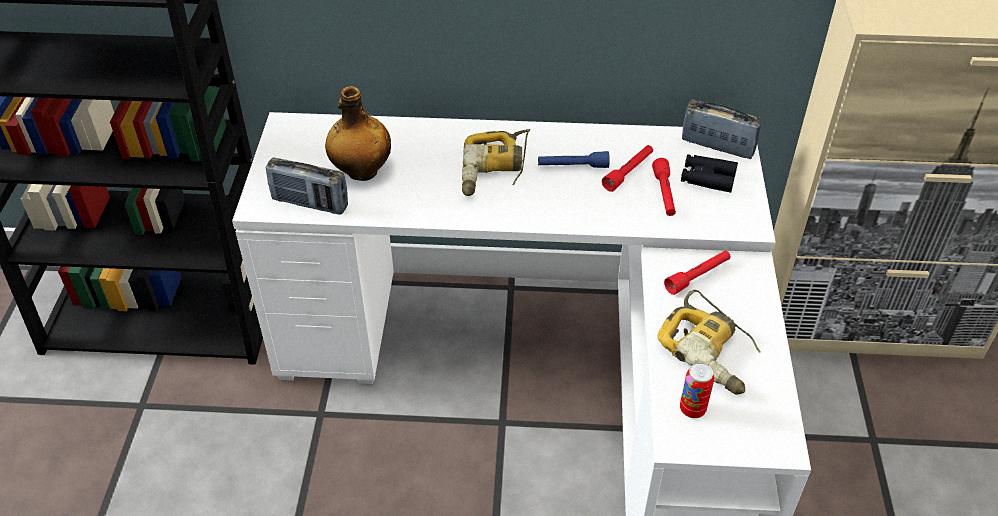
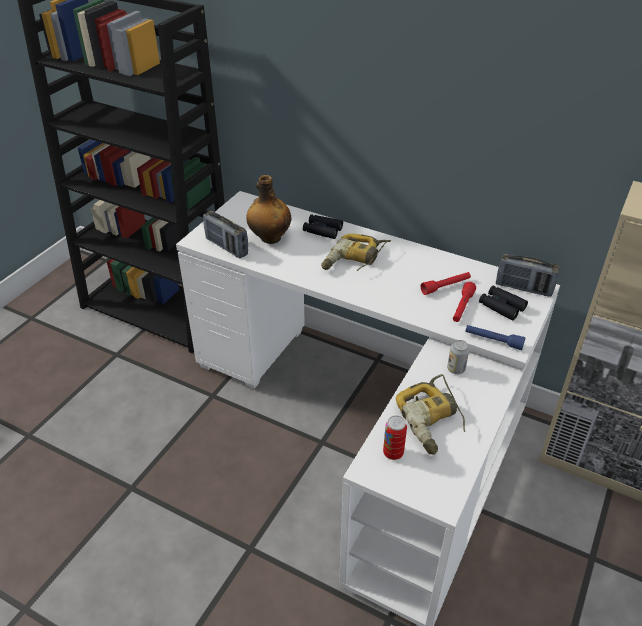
camera: 25 degrees right, 5 degrees down
blue flashlight [538,151,610,168] -> blue flashlight moved to [465,325,526,350]
red flashlight [664,251,731,295] -> can [447,340,469,374]
radio [682,99,762,159] -> radio turned 150 degrees clockwise [496,253,560,297]
none -> black binoculars [303,214,343,239]

